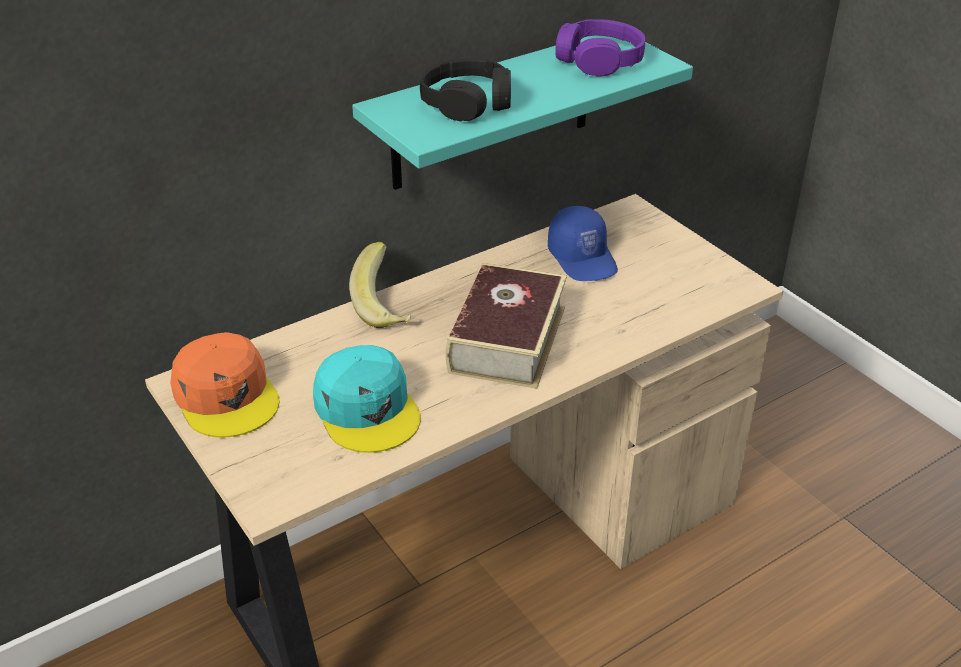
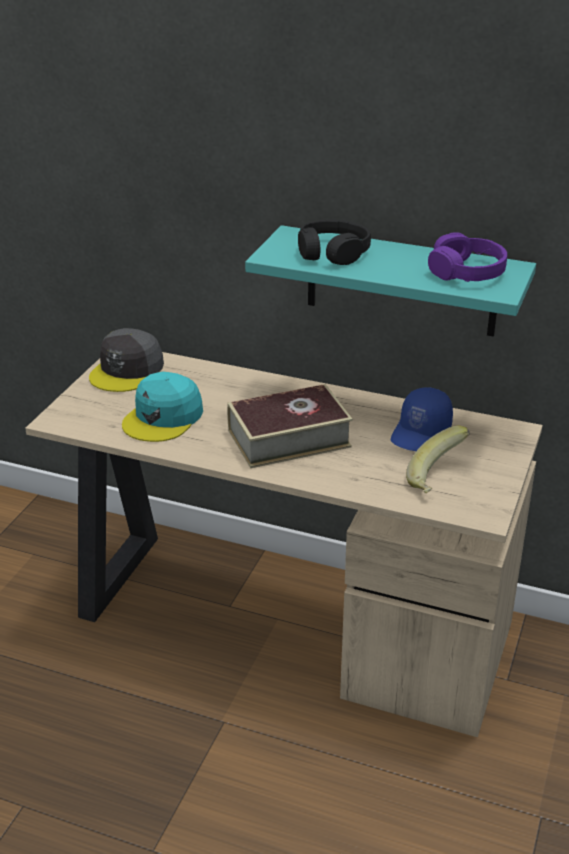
camera: 55 degrees right, 5 degrees down
orange cap [170,332,279,438] -> grey cap [89,328,164,392]
banana [349,242,411,328] -> banana moved to [406,426,470,493]

